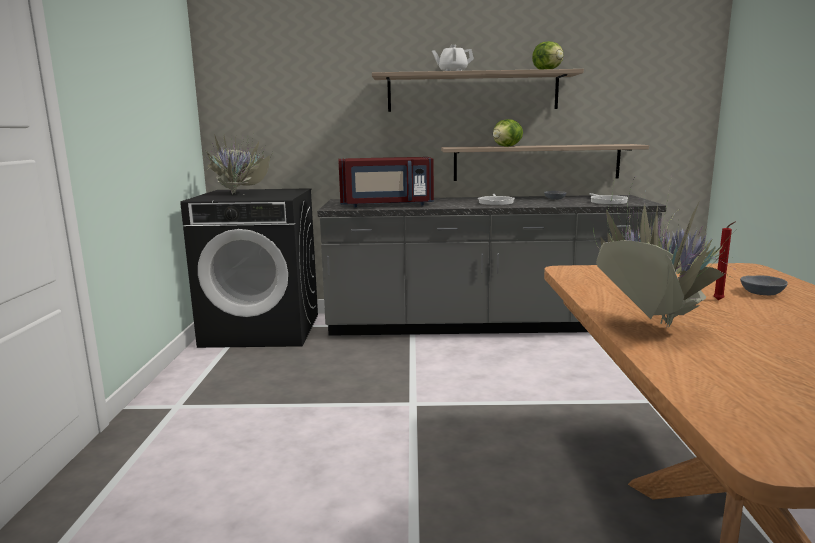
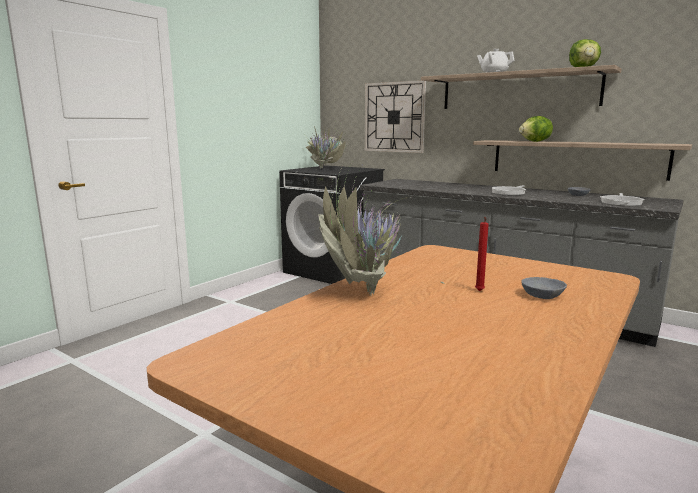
camera: 35 degrees right, 0 degrees up
red microwave [338,157,434,207] -> none
none -> wall clock [365,80,426,153]

